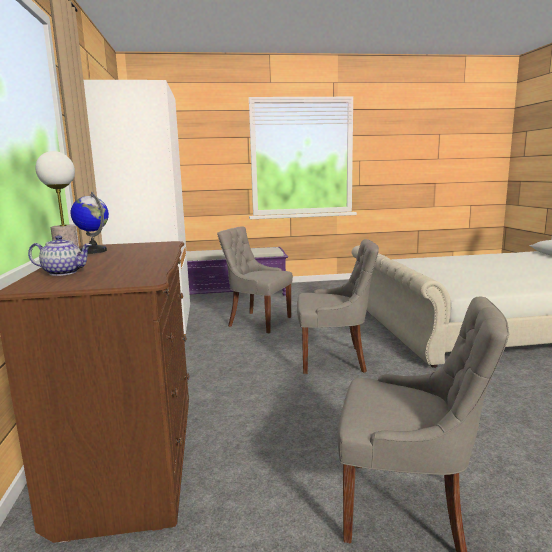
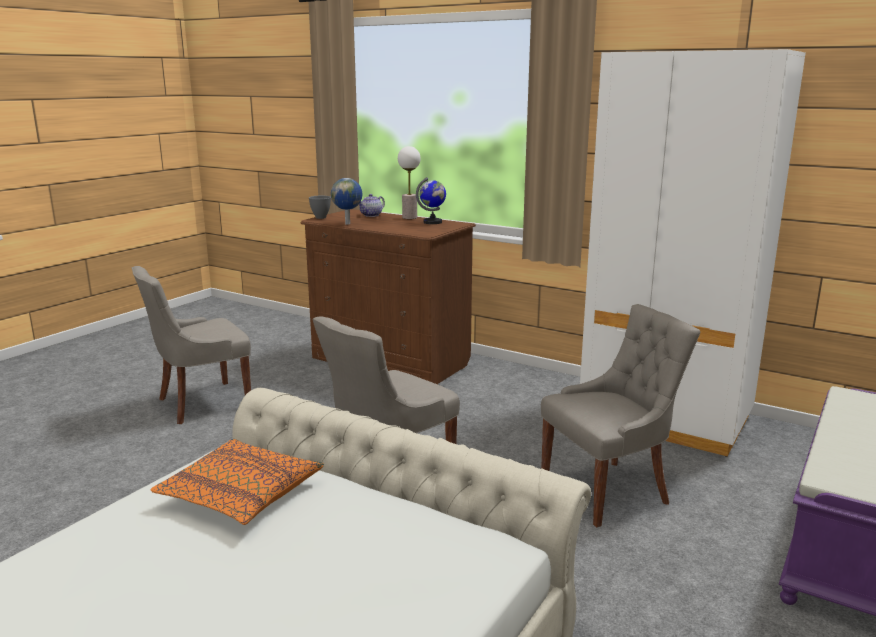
camera: 130 degrees right, 5 degrees up
none -> orange pillow [151,439,324,525]
none -> grey bowl [309,196,331,219]
none -> globe [331,178,362,225]

